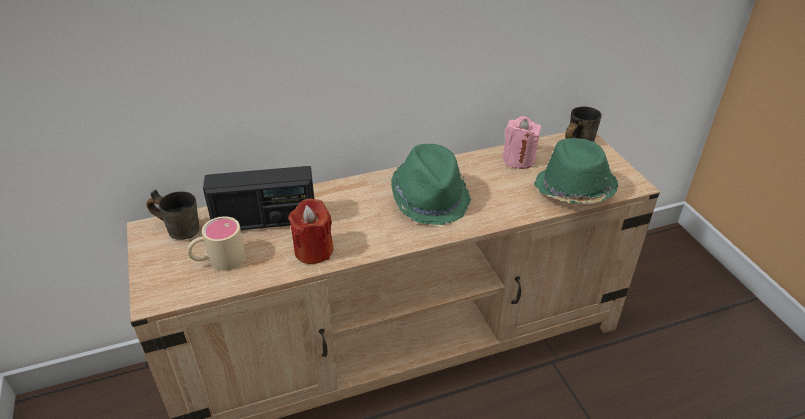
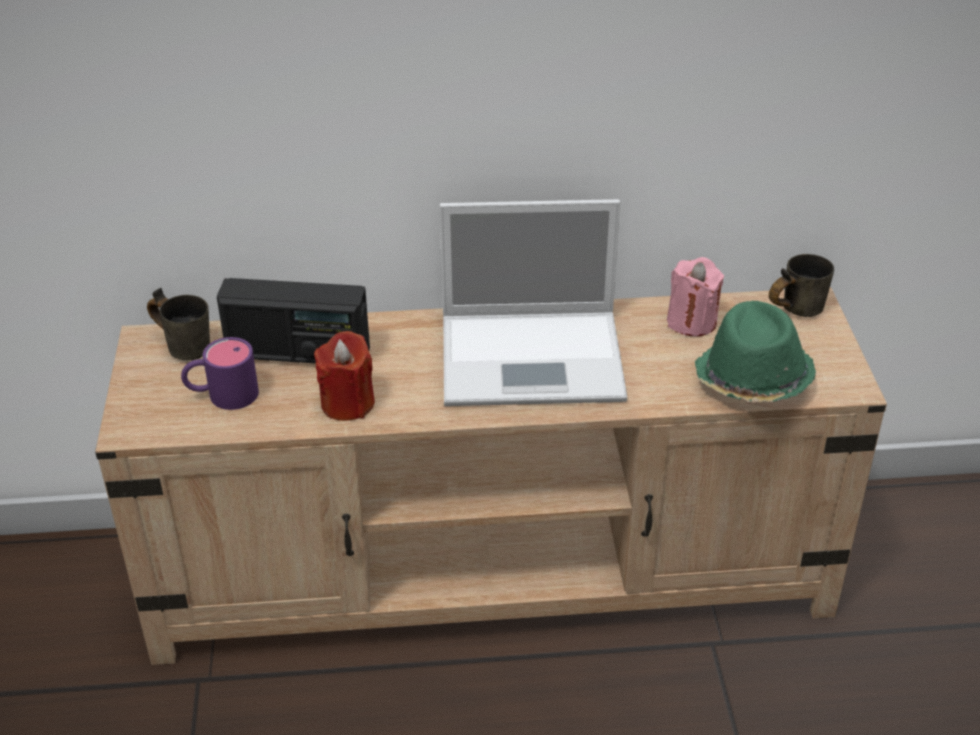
camera: 15 degrees right, 0 degrees up
beige mug [187,216,246,271] -> purple mug [181,337,259,410]
green hat [391,144,471,225] -> laptop [440,199,627,406]

